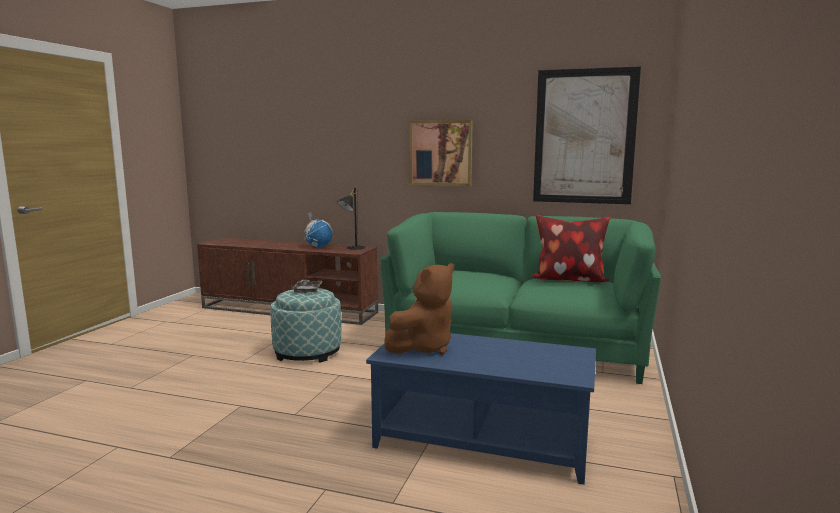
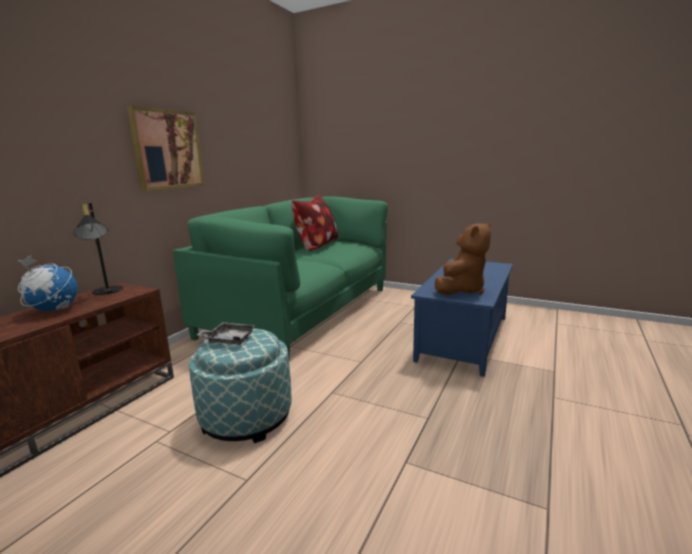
camera: 80 degrees left, 5 degrees up
brown plush toy [385,263,454,355] -> brown plush toy turned 75 degrees clockwise [435,222,491,295]
picture [533,66,641,204] -> none

